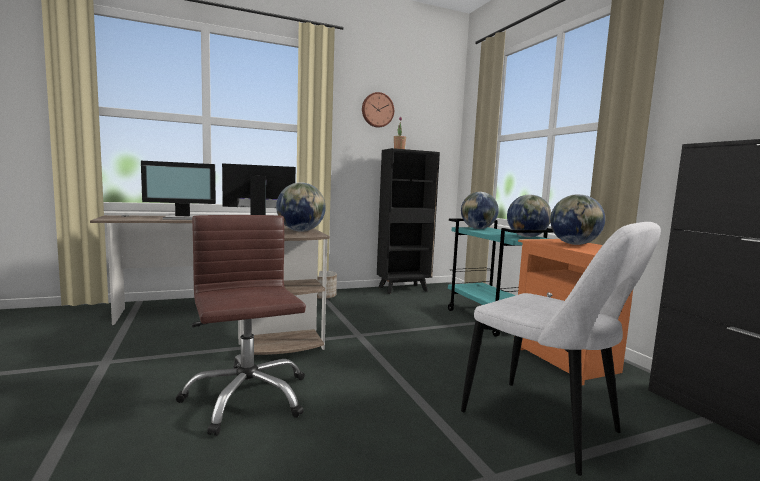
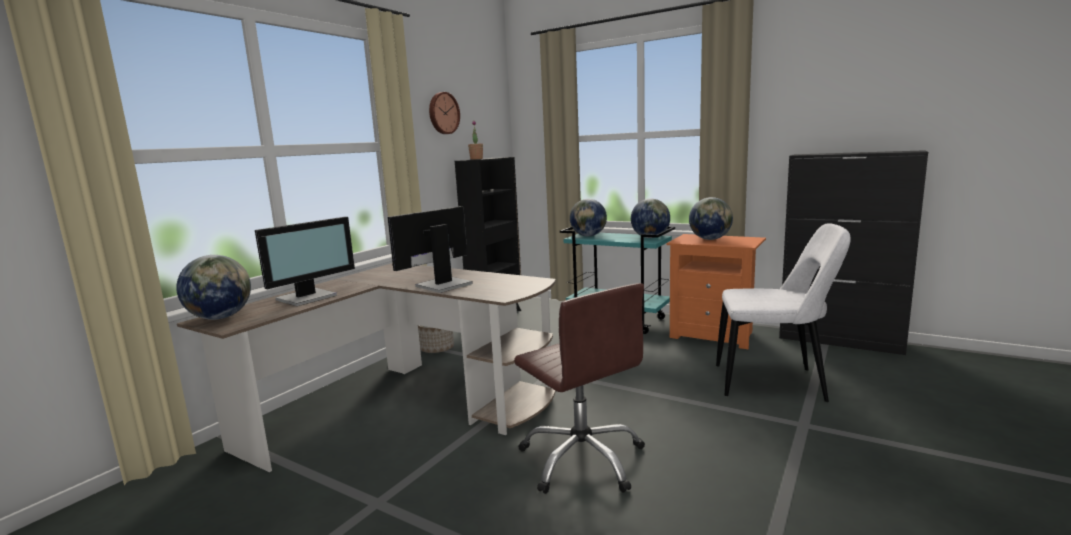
camera: 35 degrees left, 5 degrees up
brown office chair [175,215,306,436] -> brown office chair turned 150 degrees counterclockwise [514,283,645,494]
globe [276,182,326,232] -> globe moved to [176,255,251,320]

